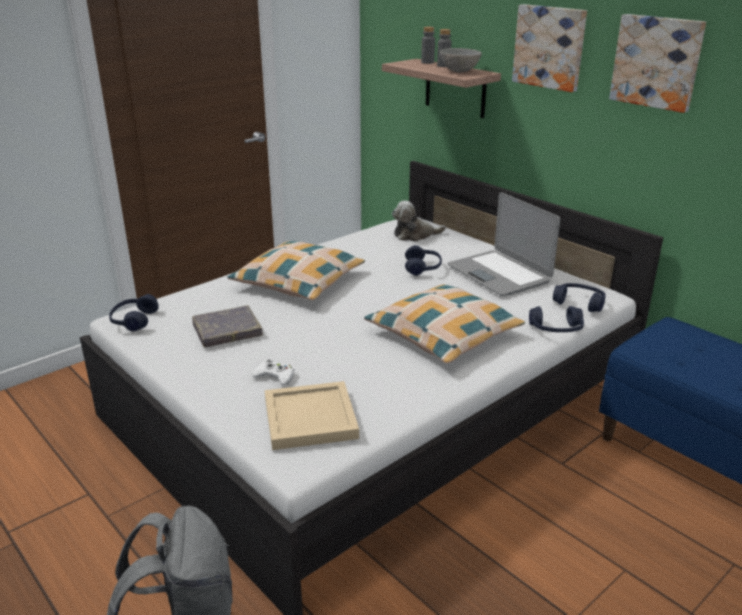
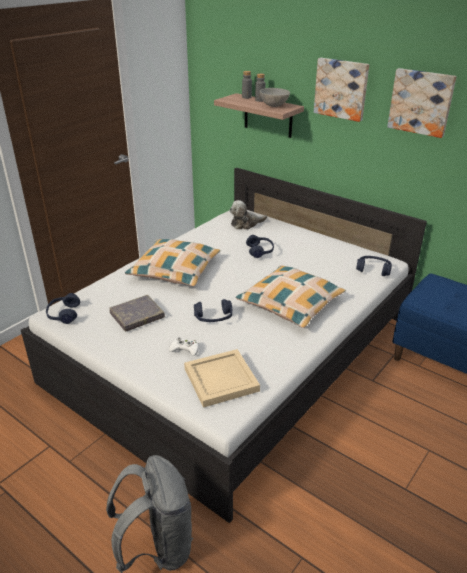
camera: 10 degrees left, 5 degrees up
laptop [447,192,560,296] -> none
blue headphones [529,306,584,332] -> blue headphones moved to [194,299,232,322]

